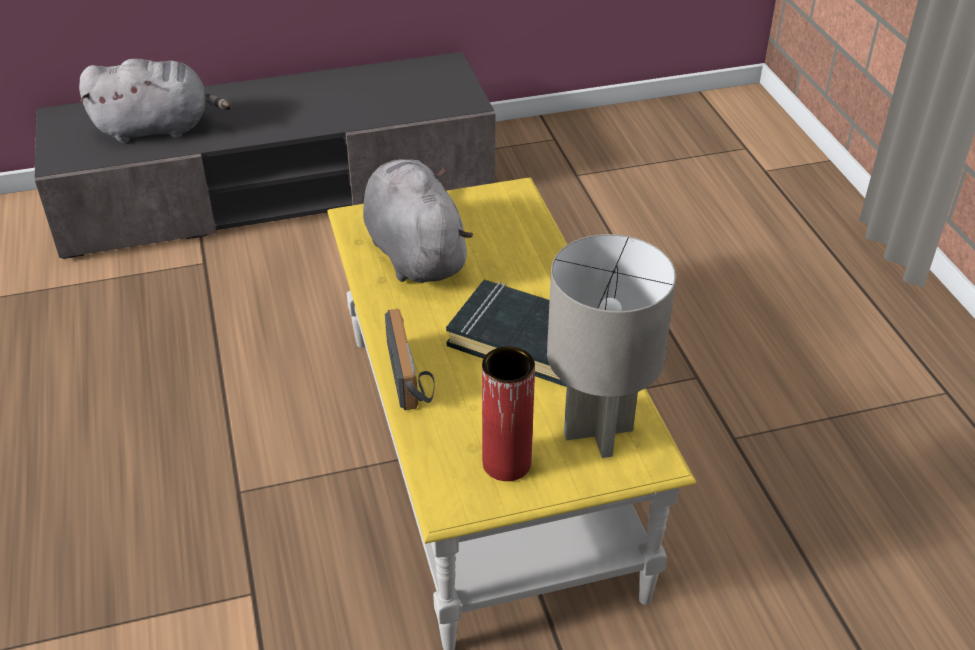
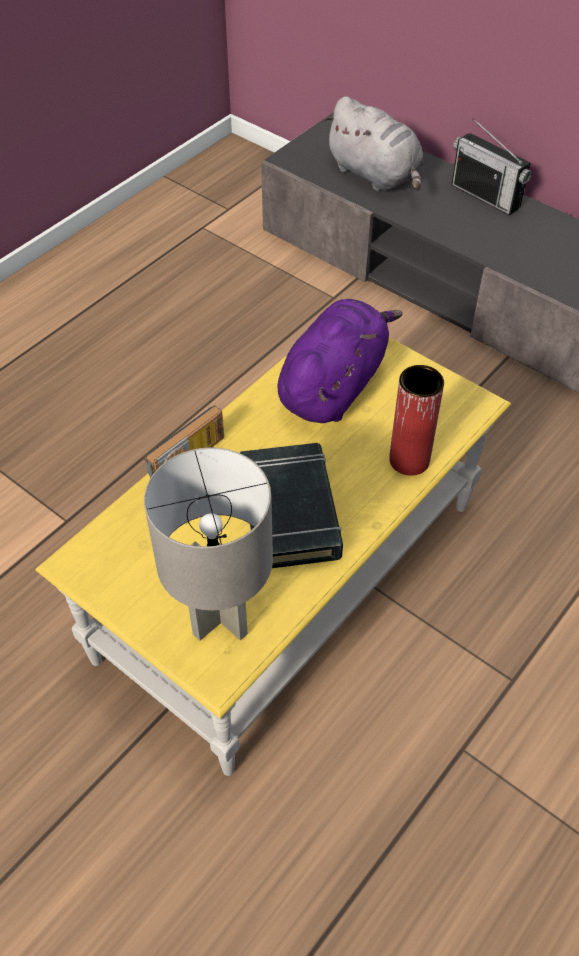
camera: 55 degrees right, 10 degrees up
grey plush toy [363,159,473,283] -> purple plush toy [277,299,403,423]
red vase [482,346,535,481] -> red vase moved to [389,365,444,476]
none -> radio [451,118,531,216]

